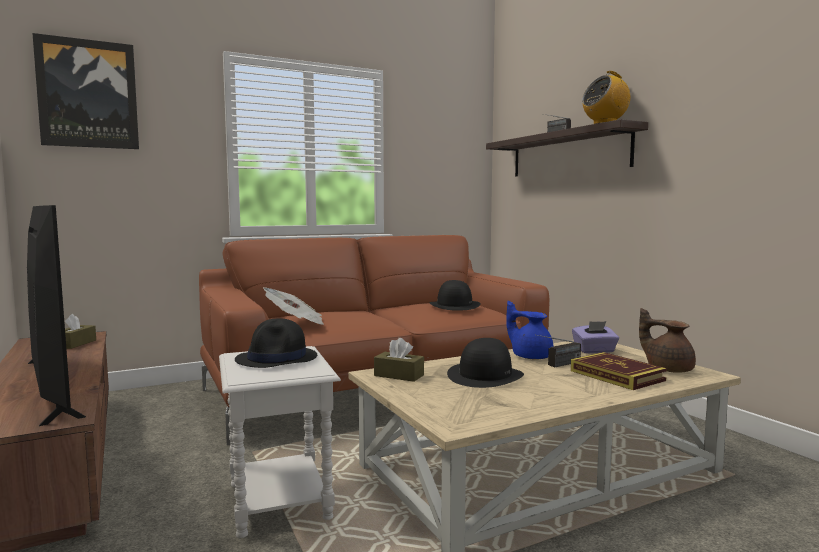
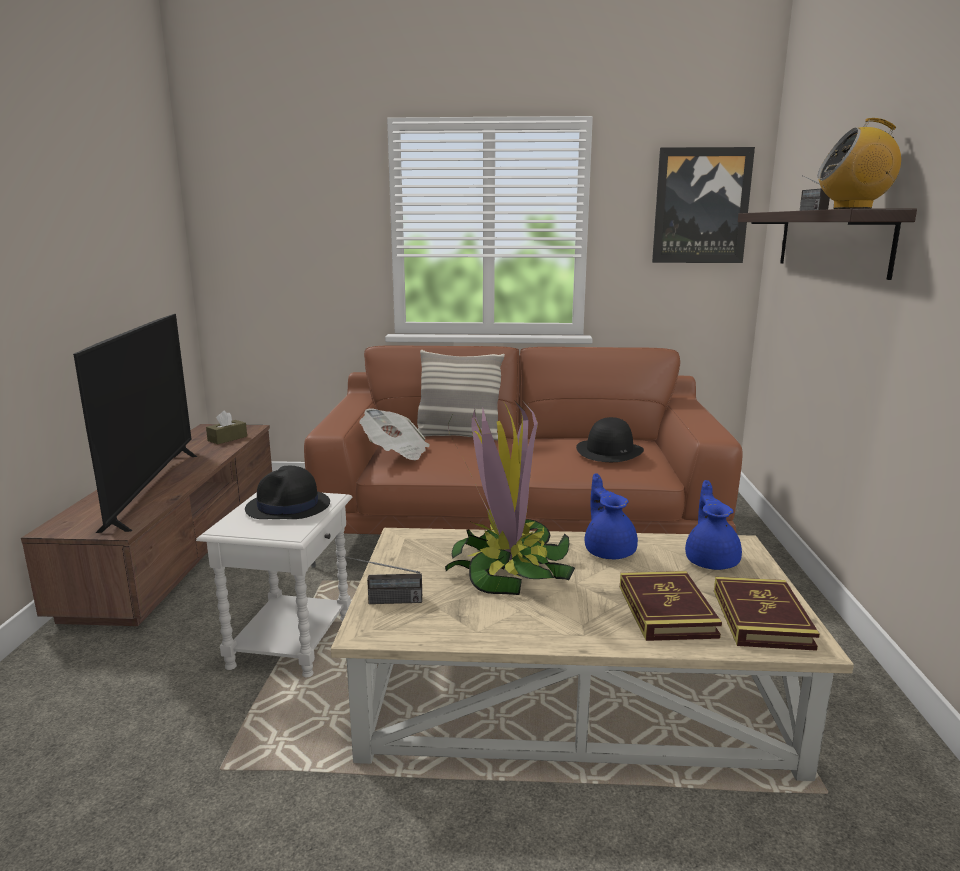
camera: 30 degrees right, 10 degrees up
picture [32,33,139,149] -> picture moved to [652,147,755,263]
brown tissue box [374,338,424,382] -> none
black hat [447,338,524,388] -> potted plant [445,399,575,595]
radio [535,334,581,367] -> radio moved to [338,555,422,604]
purple tissue box [572,321,619,353] -> blue teapot [685,480,742,570]
brown teapot [639,308,696,373] -> book [714,577,820,651]
none -> pillow [417,350,505,440]

